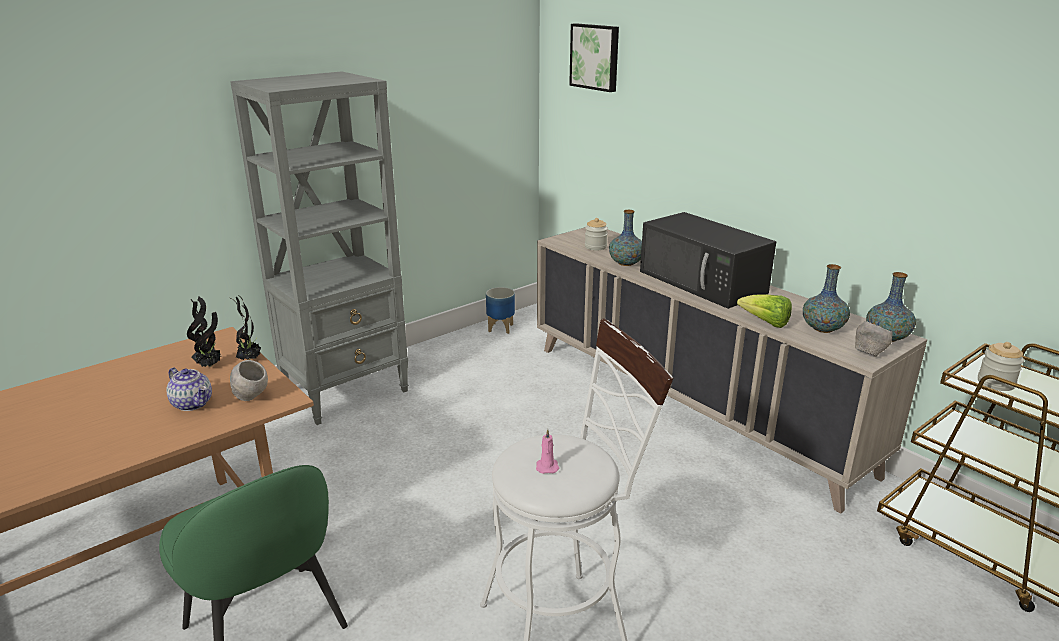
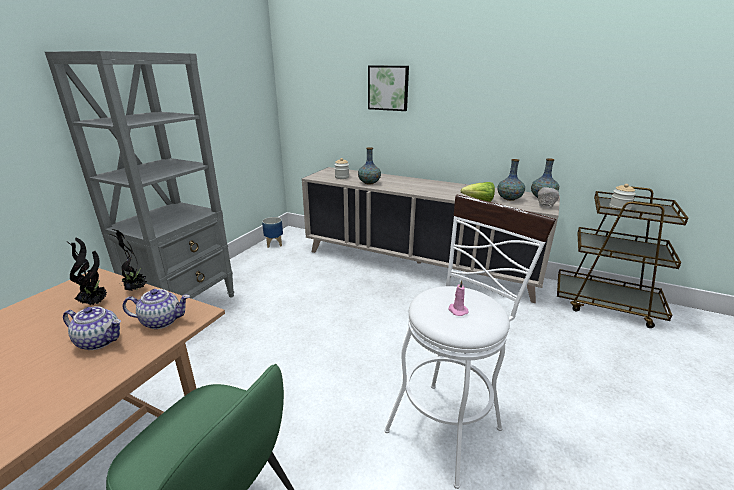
camera: 25 degrees left, 0 degrees up
grey bowl [230,360,268,401] -> teapot [123,289,190,329]
picture [569,23,619,92] -> picture moved to [368,66,409,111]
black microwave [640,212,776,309] -> none

